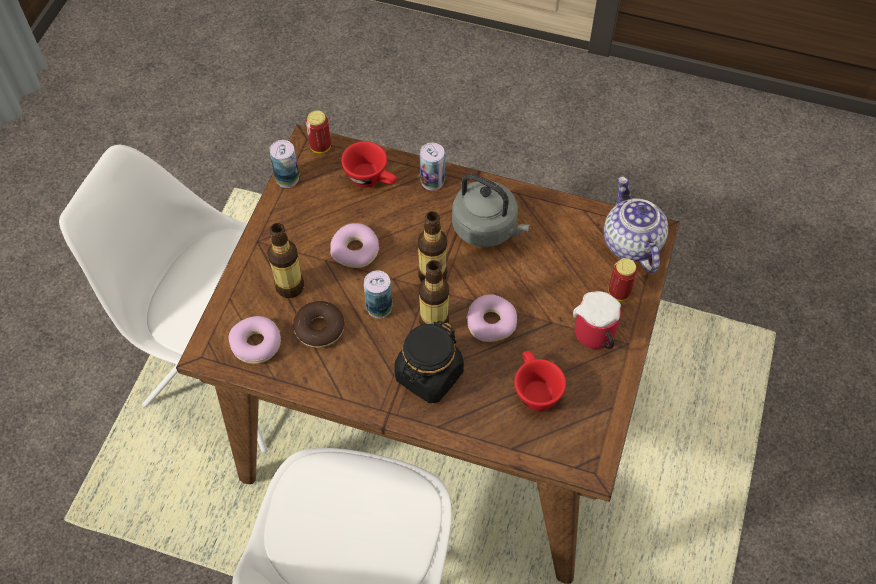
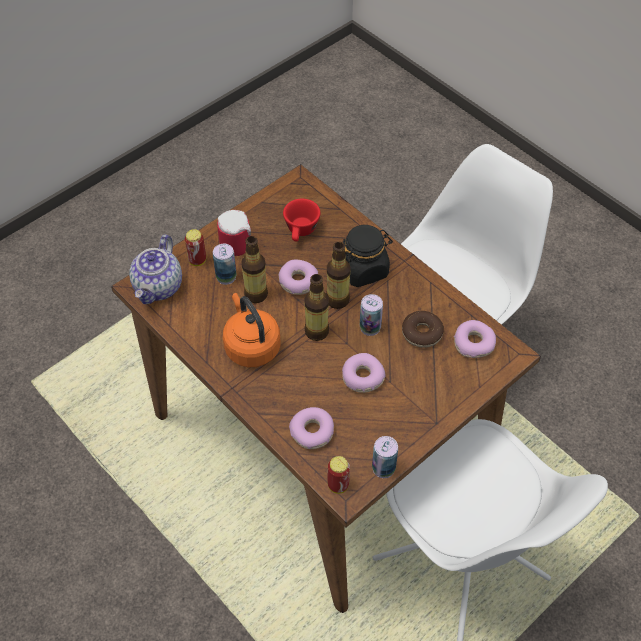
camera: 150 degrees left, 5 degrees down
bottle [267,223,304,298] -> bottle moved to [241,236,268,303]
red cup [341,141,397,187] -> donut [289,407,334,449]
can [420,143,445,191] -> can moved to [213,244,236,285]
grey kettle [452,174,530,247] -> orange kettle [223,293,280,367]

